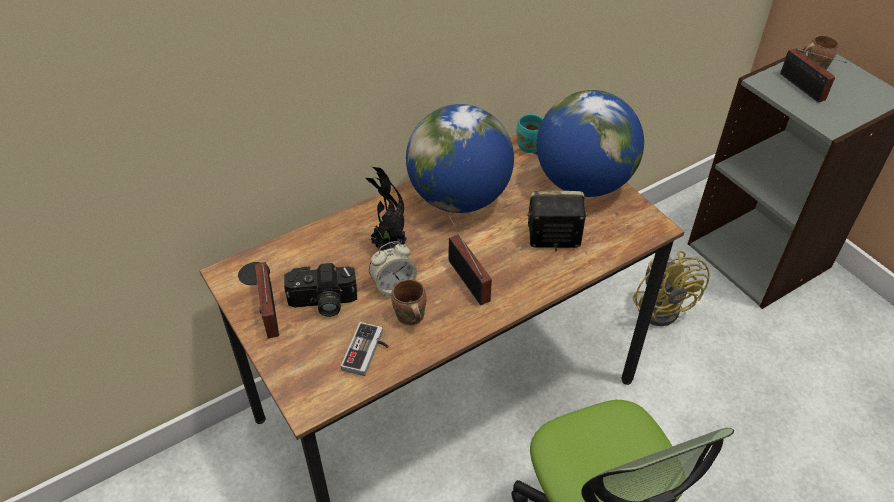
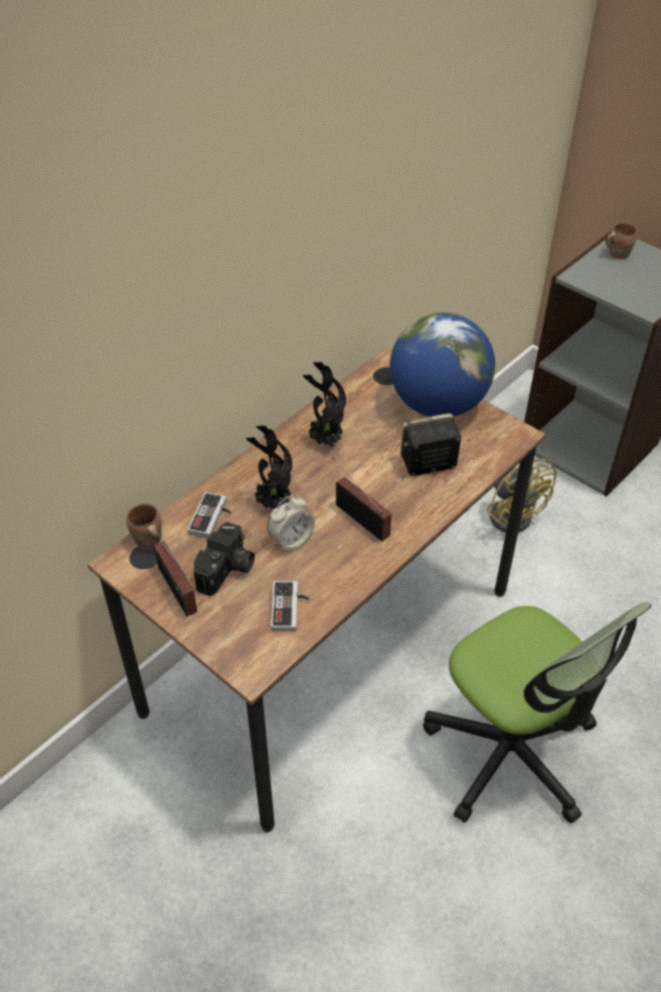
camera: 15 degrees left, 0 degrees up
camera [284,263,357,317] -> camera turned 45 degrees counterclockwise [194,522,255,596]
brown mug [391,279,426,325] -> brown mug moved to [126,504,162,549]
globe [406,104,514,213] -> potted plant [303,362,346,447]
turquoise mug [516,114,543,153] -> none
radio [780,48,847,103] -> none
none -> game controller [188,492,232,538]

